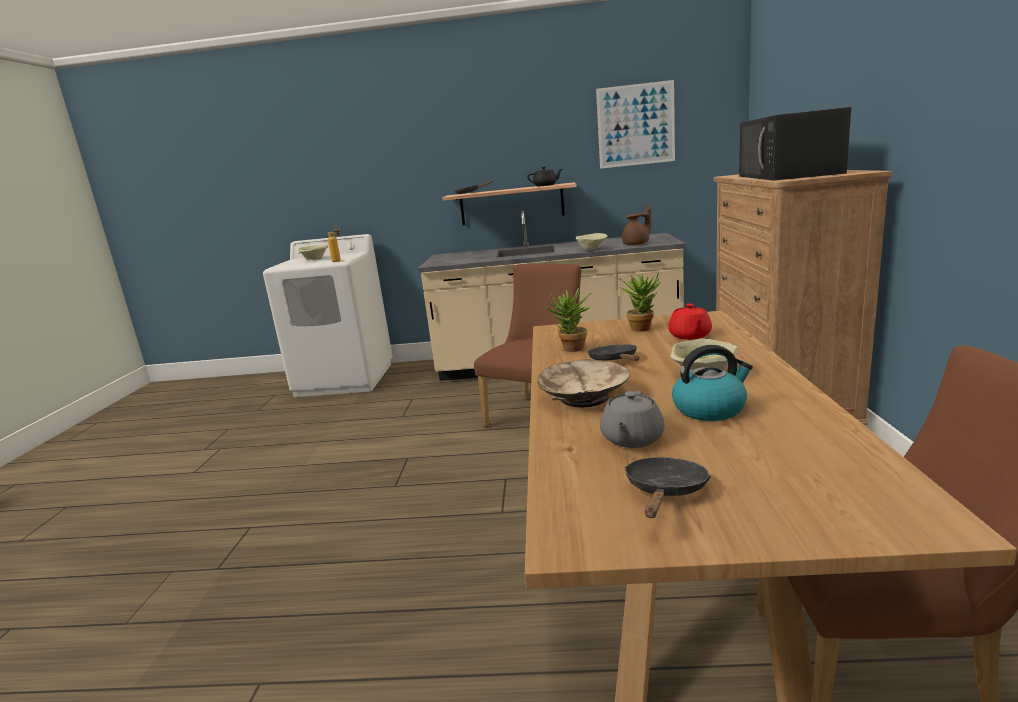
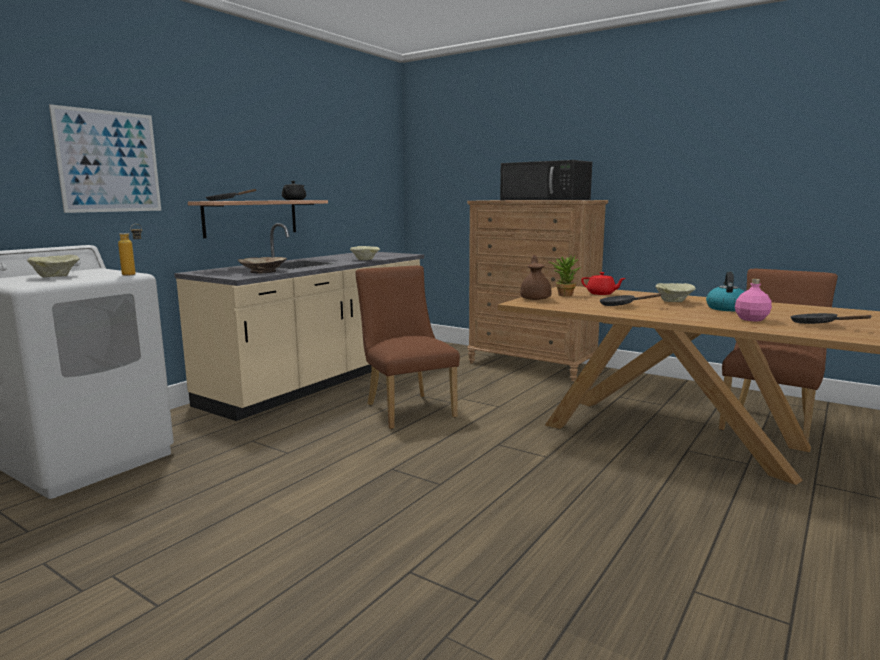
camera: 60 degrees left, 5 degrees down
beige bowl [537,359,630,407] -> beige bowl moved to [238,257,287,273]
potted plant [546,288,591,352] -> none
picture [596,80,675,169] -> picture moved to [49,104,161,213]
grey teapot [600,391,665,448] -> pink bottle [735,279,772,322]
brown teapot [622,206,651,245] -> brown teapot moved to [520,255,551,300]

